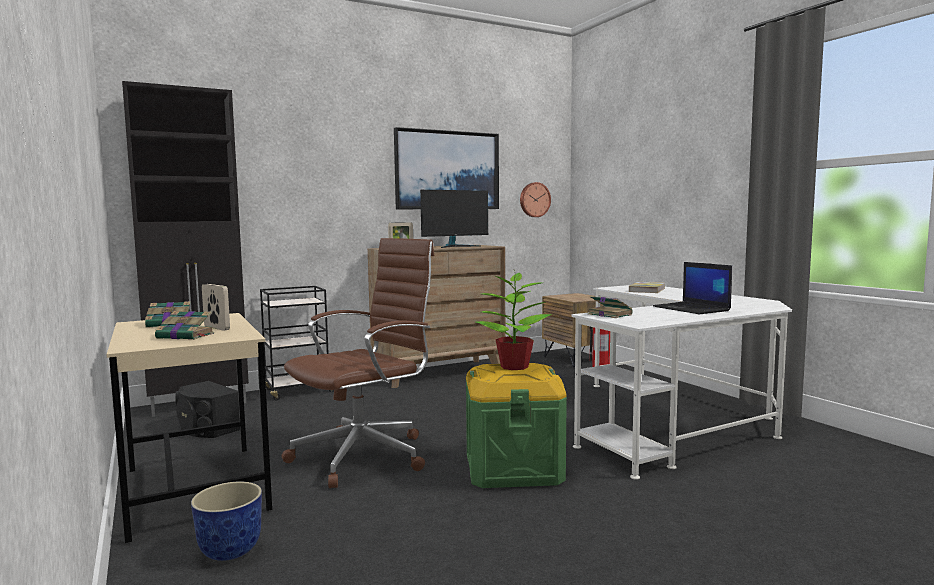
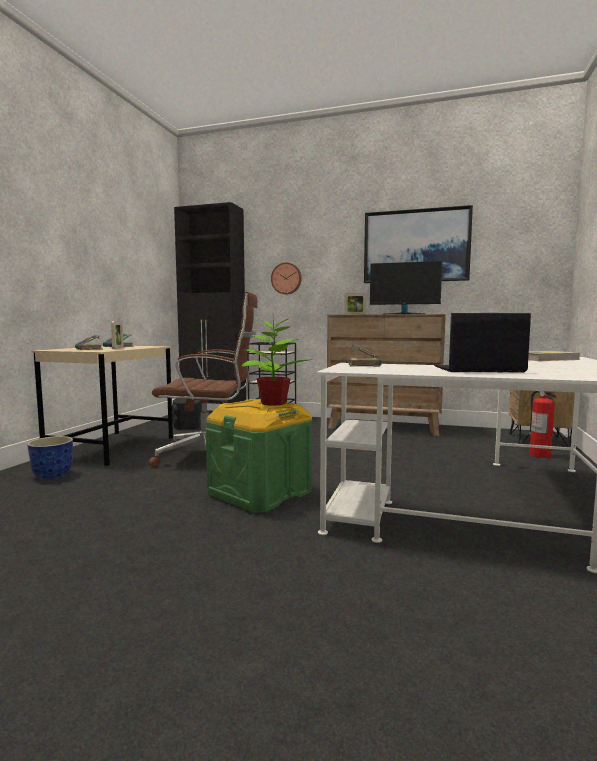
camera: 45 degrees right, 0 degrees up
wall clock [520,182,551,217] -> wall clock moved to [271,262,302,295]
laptop [653,262,732,314] -> laptop turned 75 degrees clockwise [434,313,531,372]

